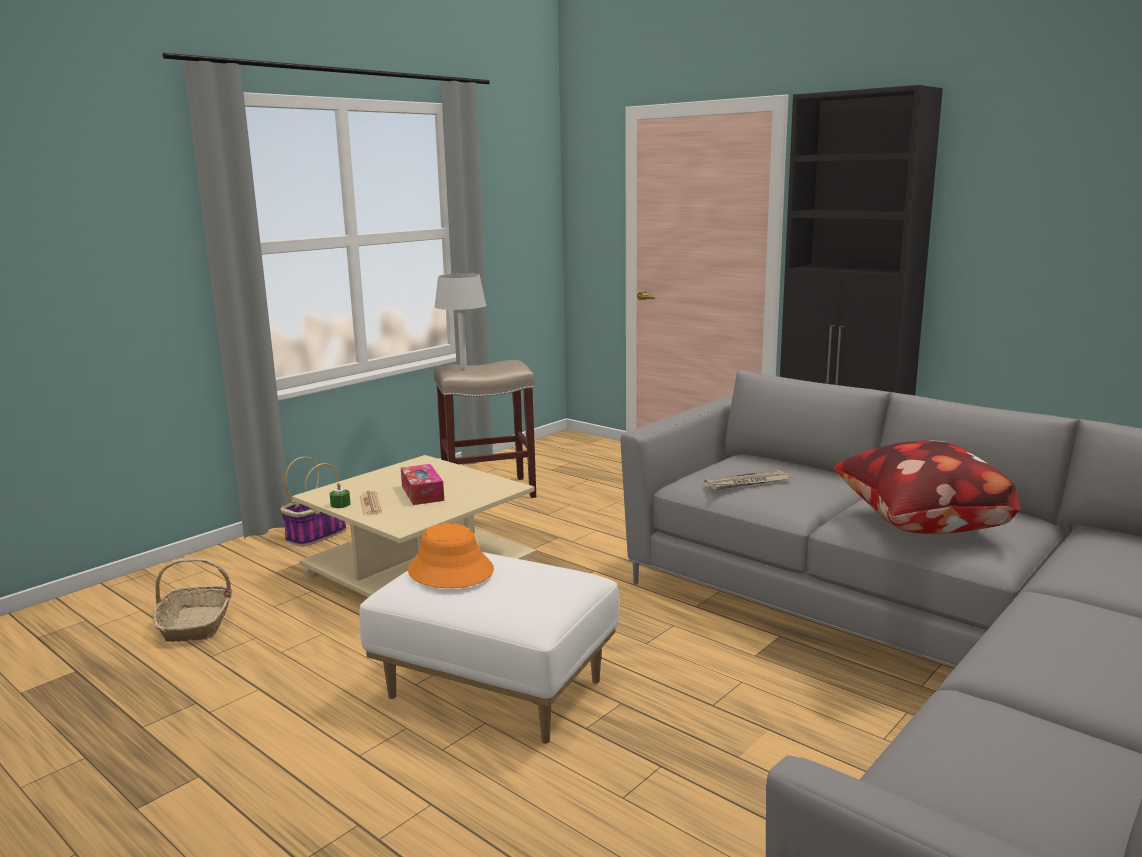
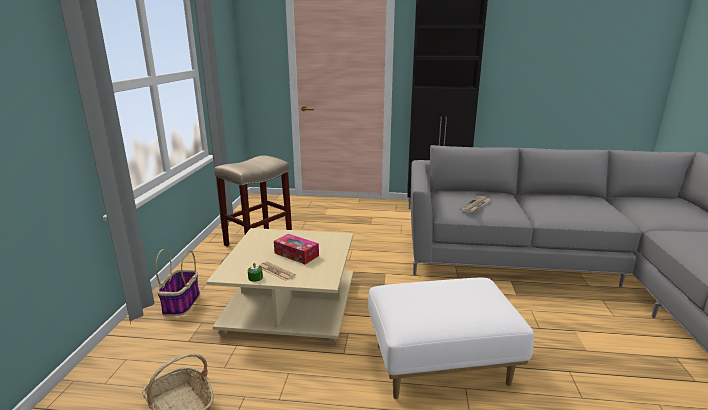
camera: 35 degrees left, 5 degrees up
orange hat [408,523,494,588] -> none
grey table lamp [434,273,486,369] -> none
pillow [834,440,1020,534] -> none

